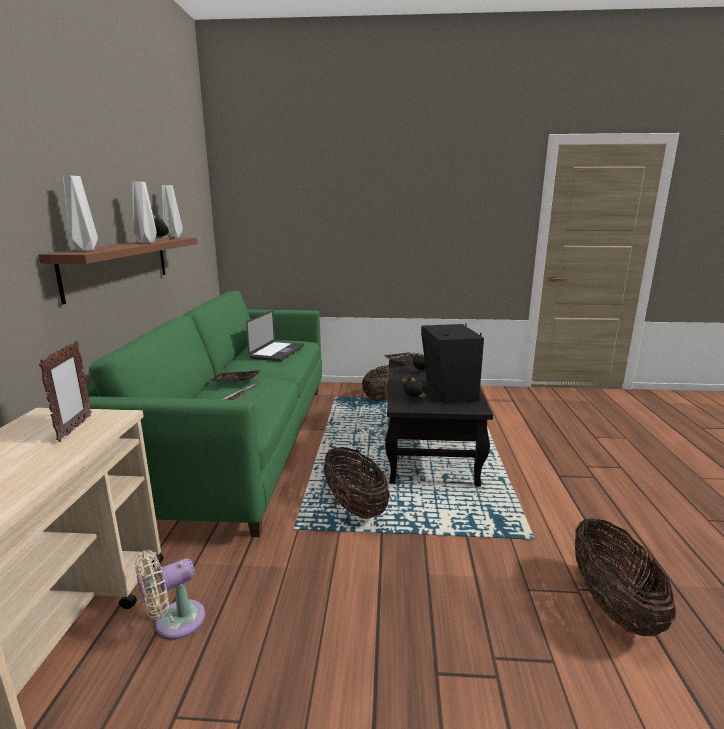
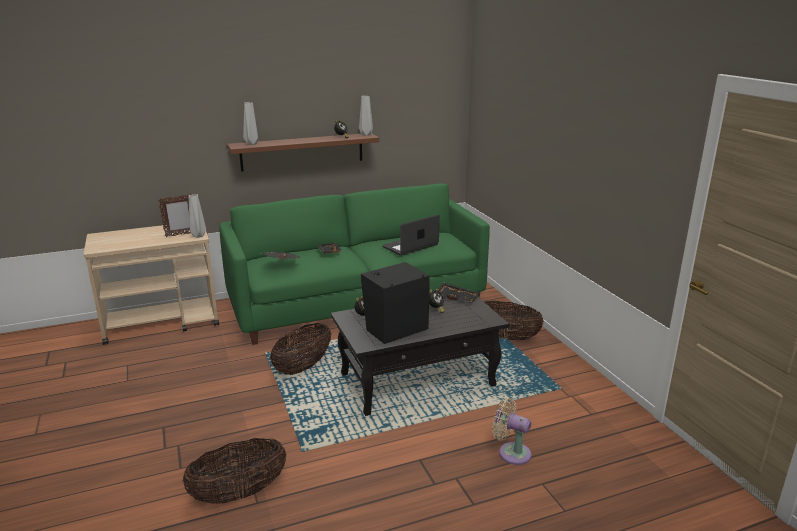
camera: 65 degrees right, 5 degrees up
grey vase [132,182,157,243] -> grey vase moved to [189,194,206,238]
beige fan [135,550,205,640] -> beige fan moved to [492,398,531,465]
laptop [246,310,304,361] -> laptop turned 150 degrees clockwise [383,214,440,256]

